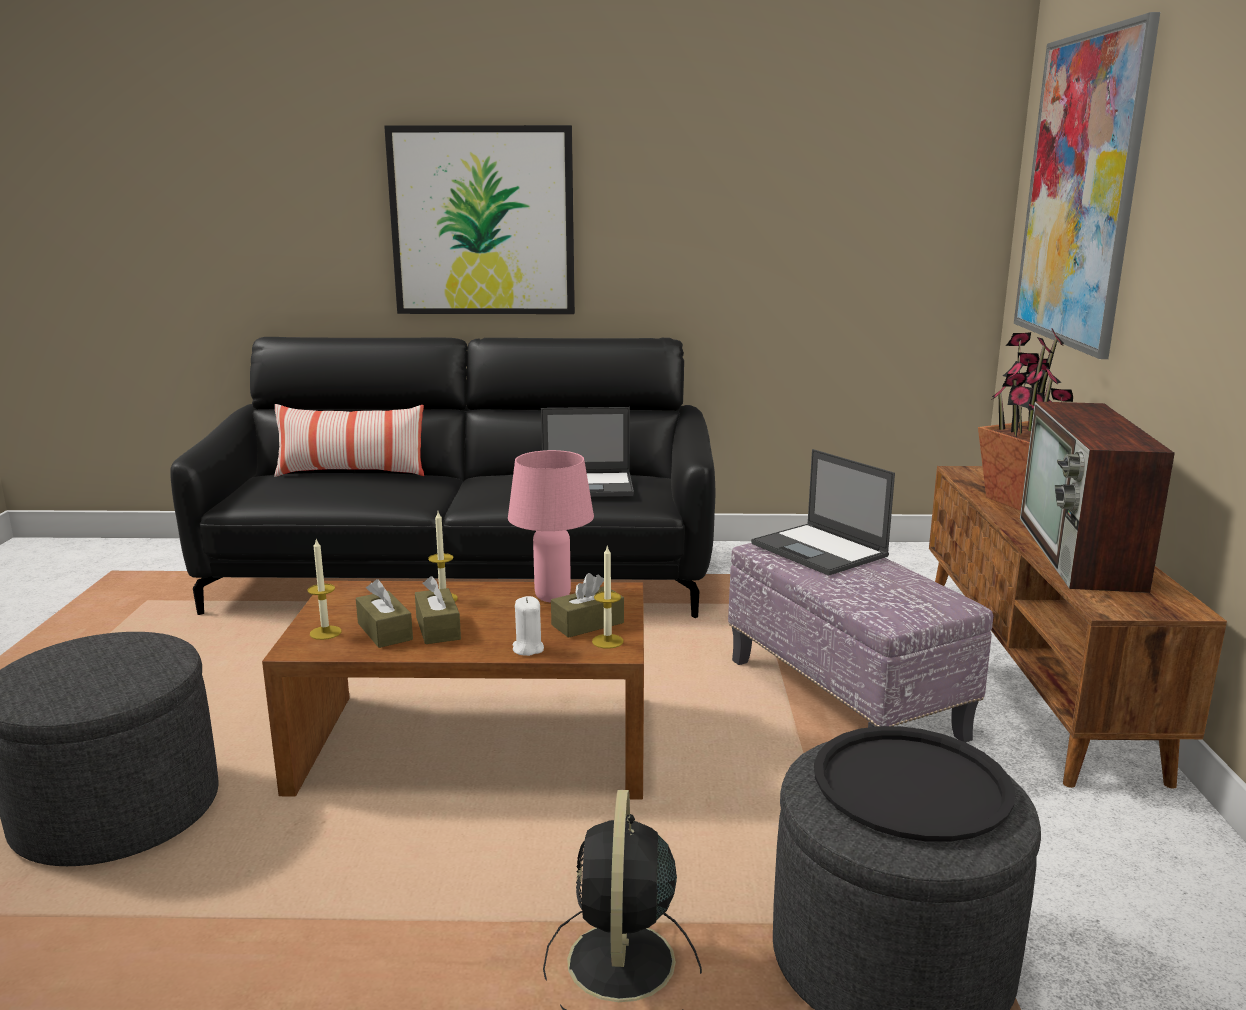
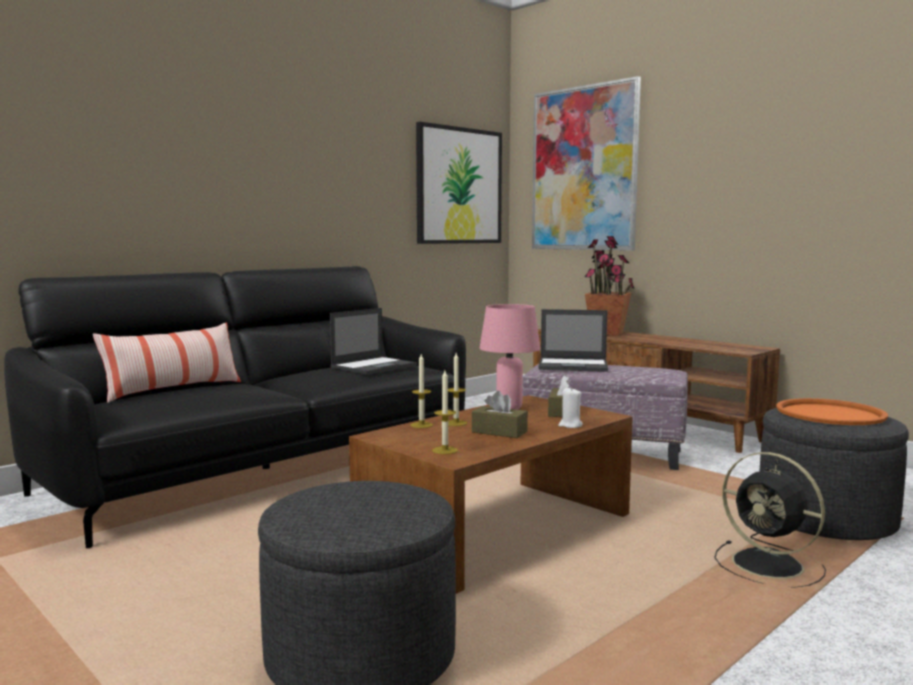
camera: 45 degrees left, 10 degrees down
brown tissue box [356,579,413,648] -> none
picture [384,125,575,314] -> picture moved to [416,122,502,244]
candle [592,547,624,649] -> candle moved to [410,354,433,428]
black tray [814,726,1015,842] -> orange tray [776,398,888,425]
television [1020,401,1175,593] -> none

